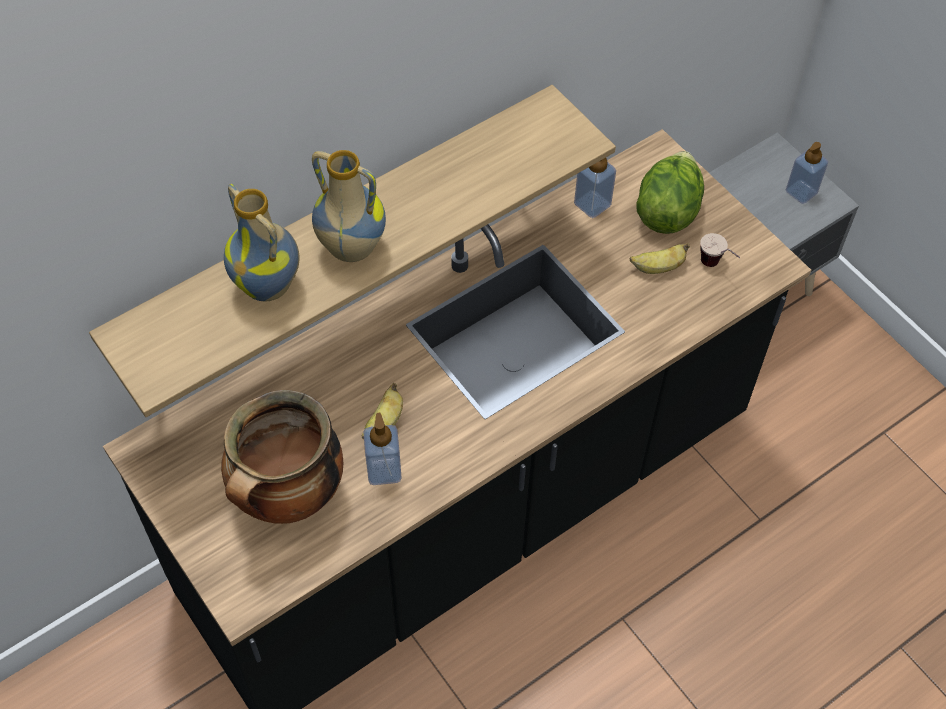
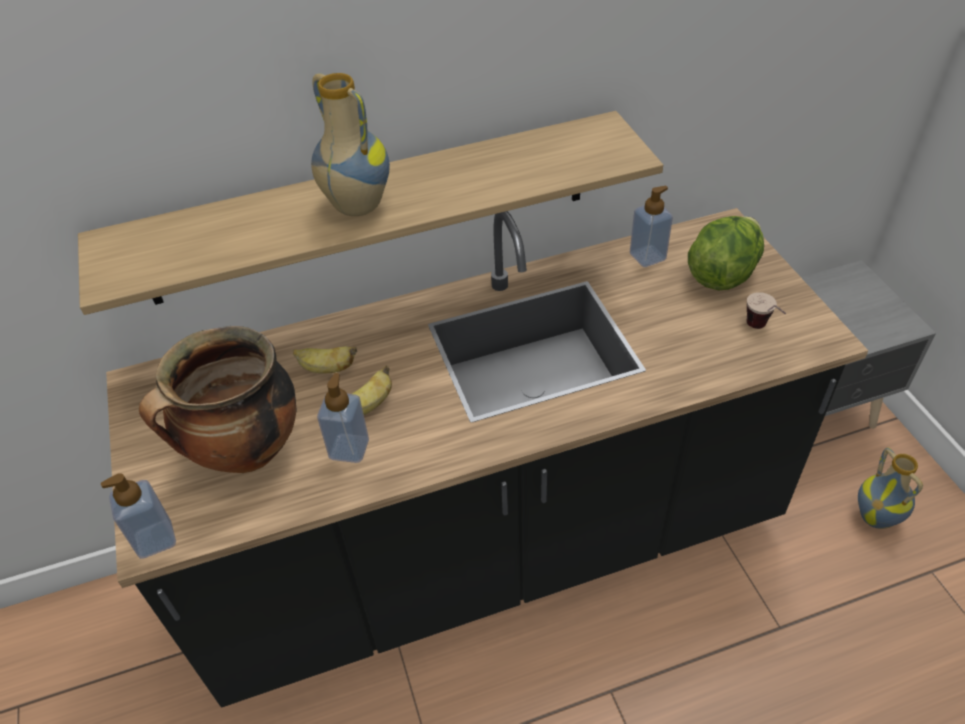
camera: 20 degrees right, 10 degrees down
vase [224,184,300,301] -> vase moved to [858,447,923,529]
banana [630,243,690,274] -> banana moved to [293,346,357,373]
soap dispenser [786,142,828,204] -> soap dispenser moved to [101,473,176,559]

